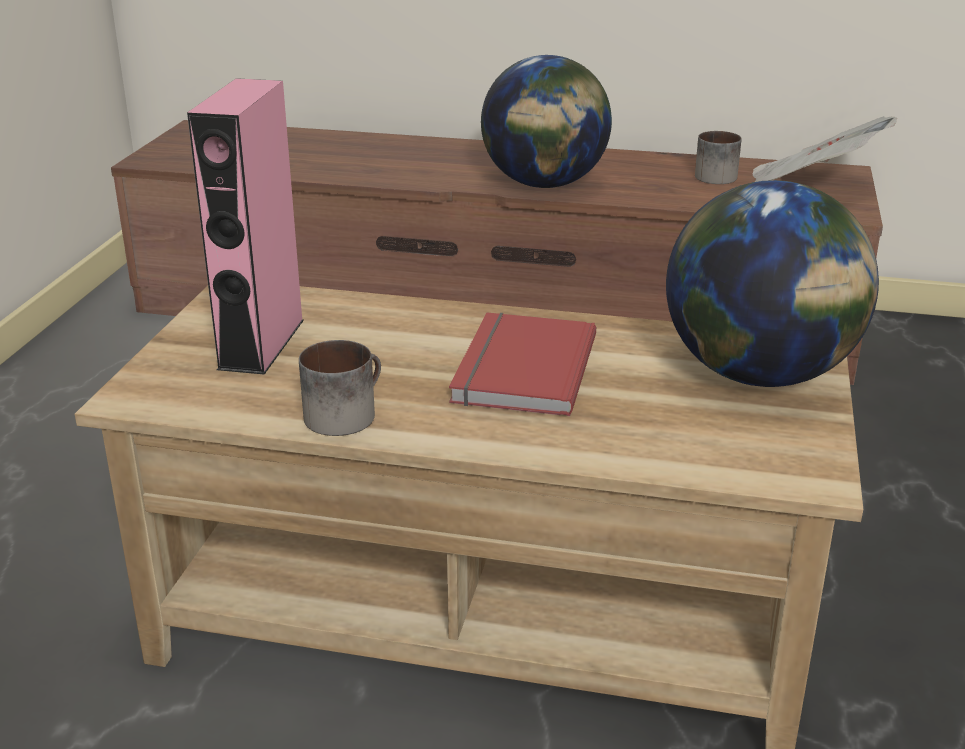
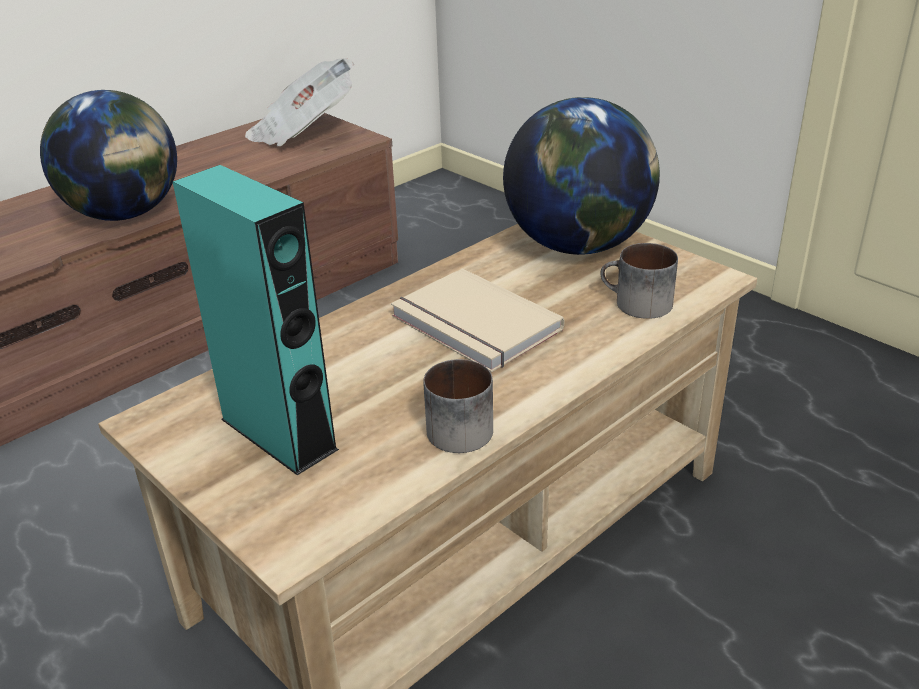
camera: 55 degrees left, 5 degrees up
pink speaker [187,78,304,375] -> turquoise speaker [173,165,339,475]
red book [449,313,596,416] -> beige book [391,268,564,372]
mug [695,131,742,184] -> mug moved to [600,243,678,319]

